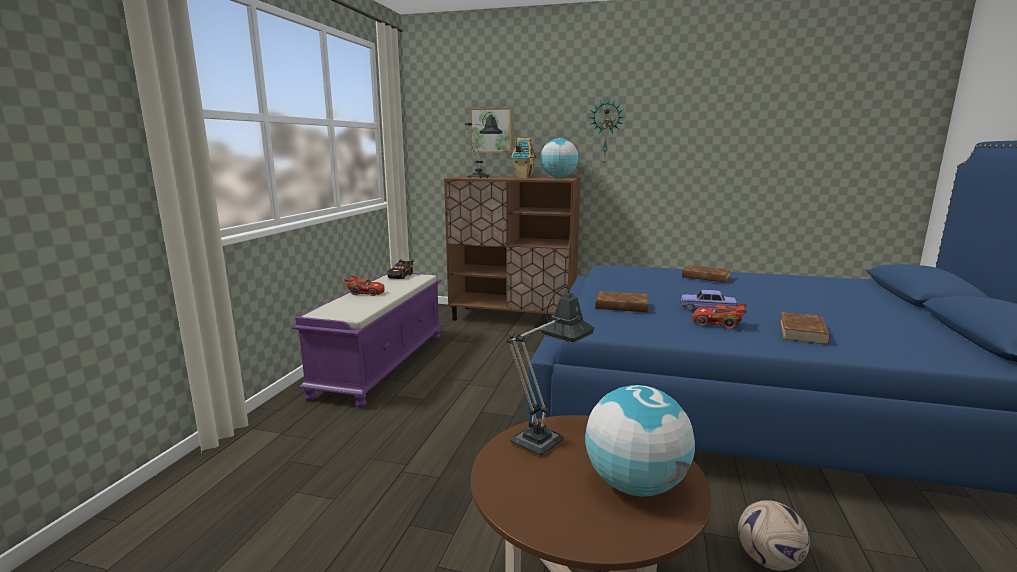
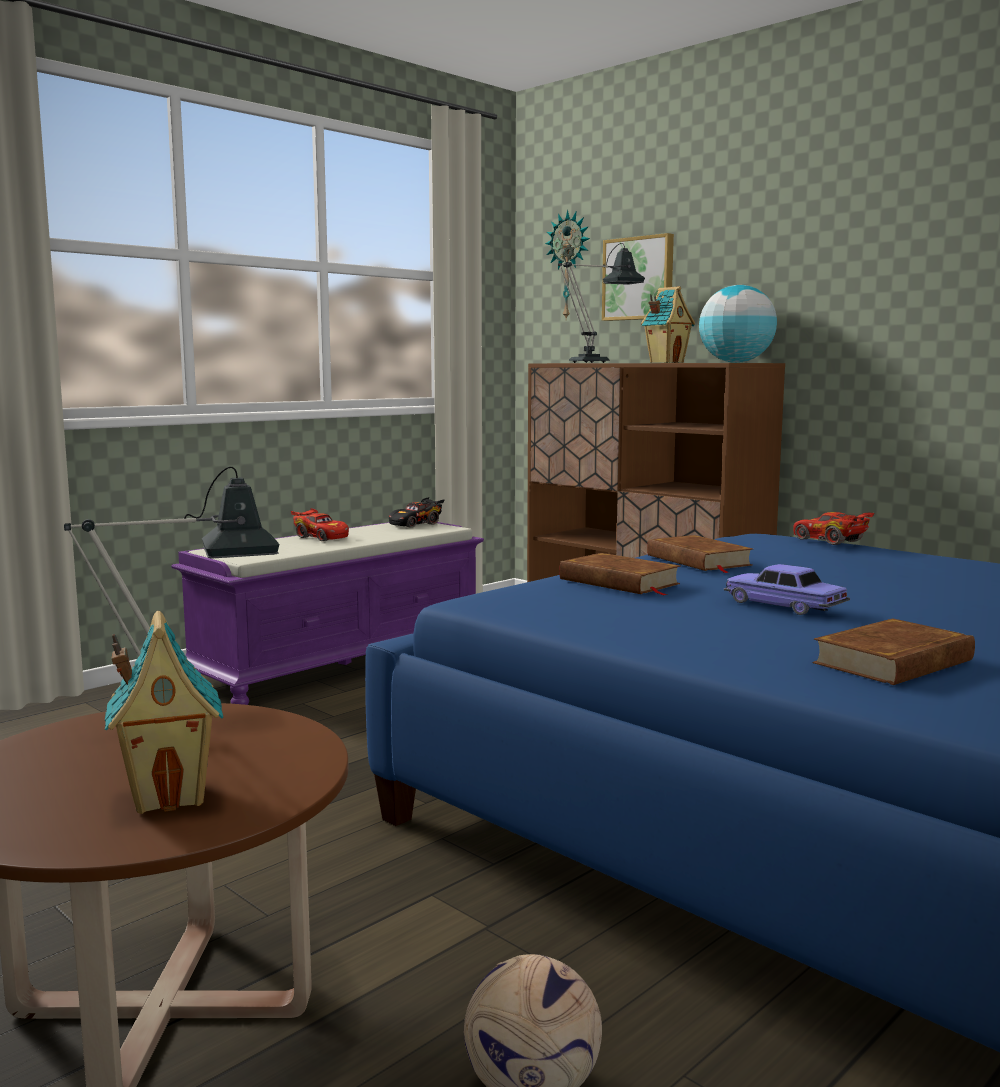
camera: 30 degrees right, 5 degrees down
globe [585,385,695,497] -> toy house [105,611,223,814]
wall clock [589,99,624,165] -> wall clock moved to [545,210,590,319]
brown book [682,265,735,283] -> brown book moved to [647,535,753,573]
red toy car [692,304,748,329] -> red toy car moved to [793,512,875,545]

